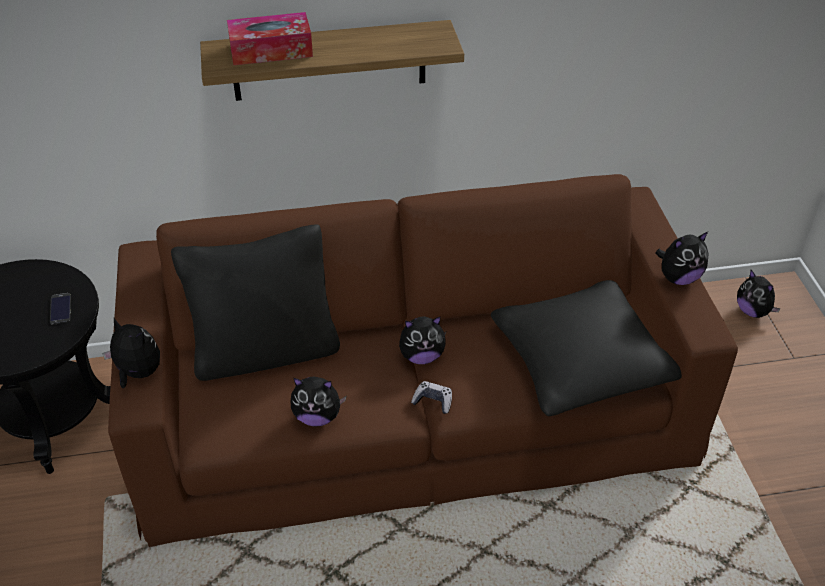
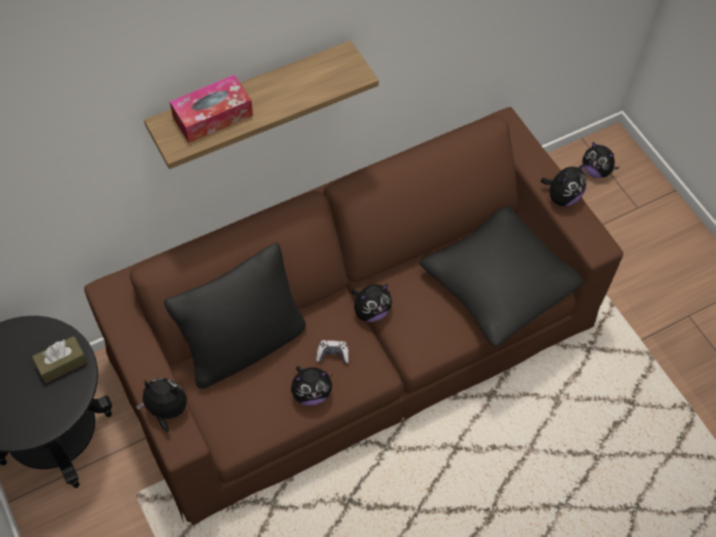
camera: 20 degrees left, 15 degrees up
phone [50,293,71,325] -> brown tissue box [32,336,88,383]
game controller [411,381,452,414] -> game controller moved to [316,340,349,364]

